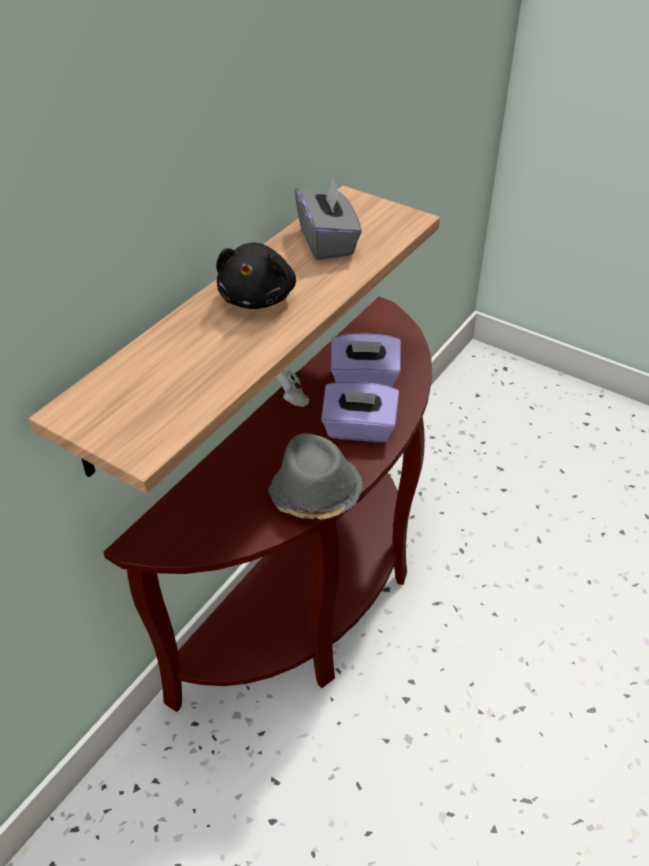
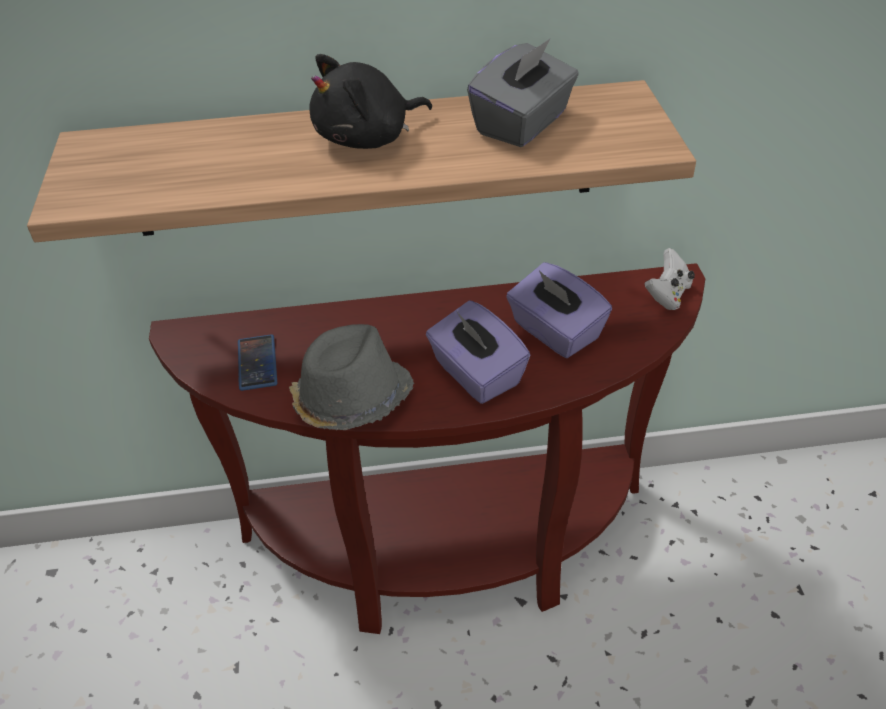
camera: 50 degrees right, 0 degrees up
white game controller [276,368,309,407] -> white game controller moved to [644,248,695,310]
none -> phone [238,334,277,391]

